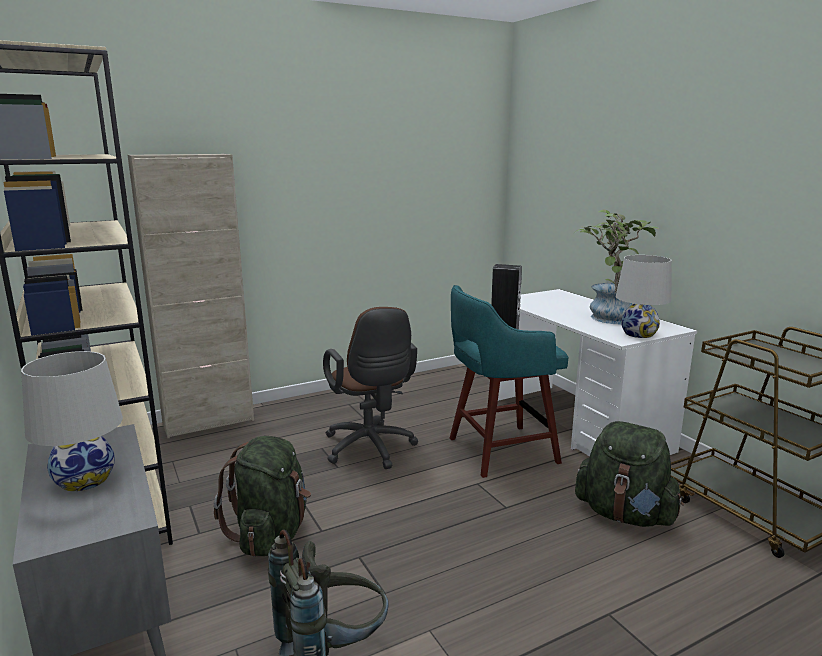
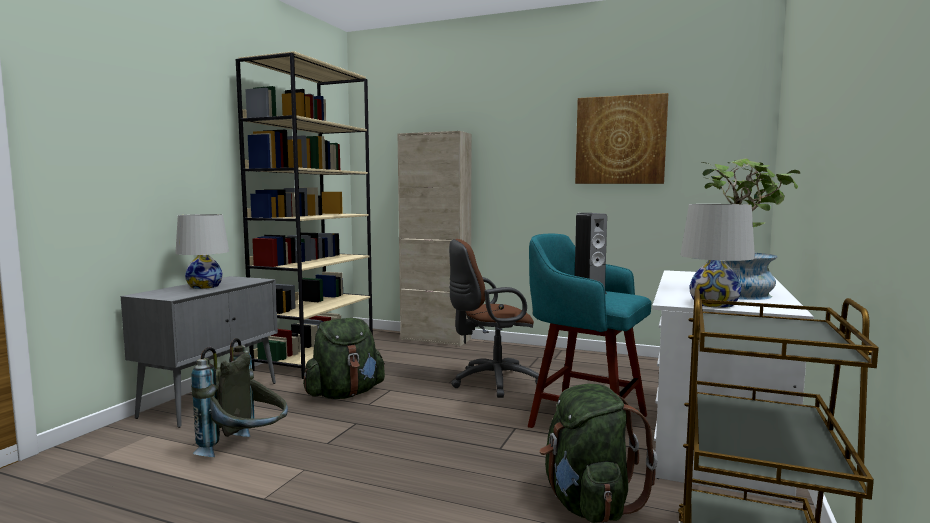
camera: 50 degrees right, 10 degrees down
brown office chair [323,307,418,469] -> brown office chair turned 45 degrees clockwise [449,239,539,398]
none -> picture [575,93,668,184]

